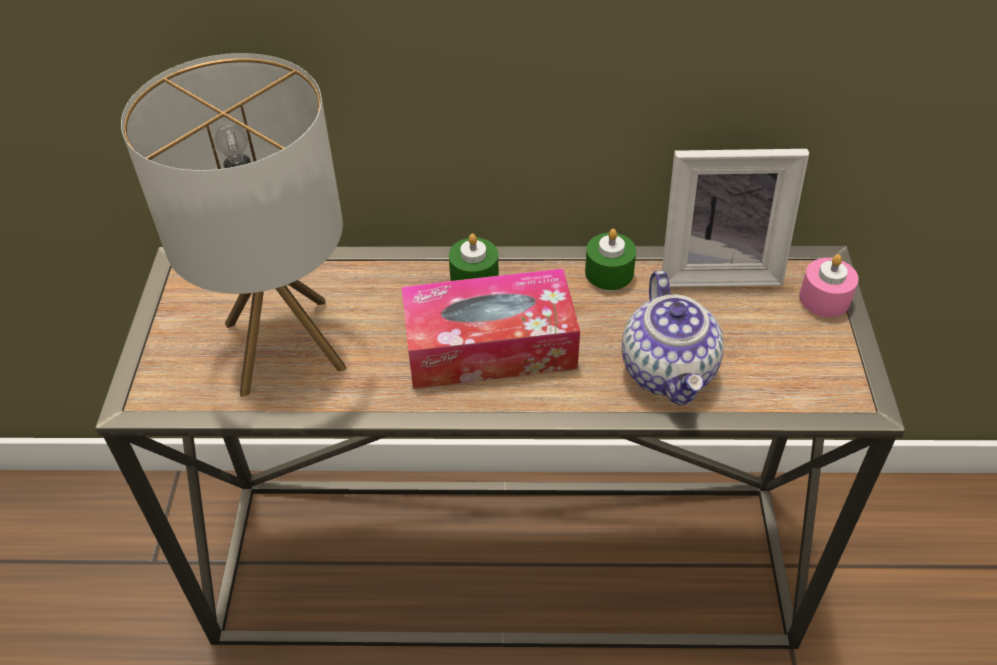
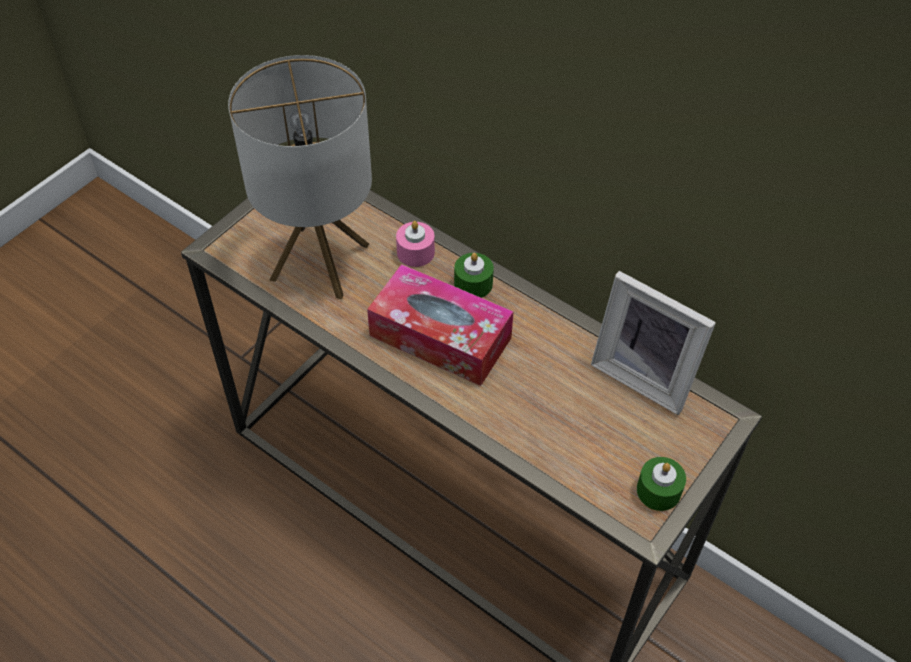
camera: 35 degrees right, 5 degrees up
green candle [585,229,636,290] -> green candle moved to [637,457,686,511]
teapot [622,270,724,406] -> none
pink candle [799,254,859,317] -> pink candle moved to [396,221,435,267]

